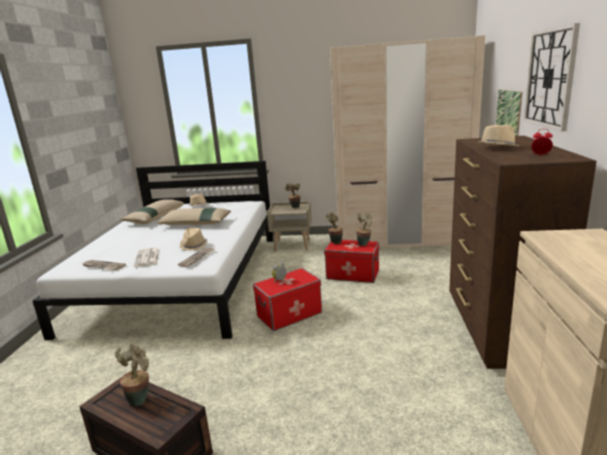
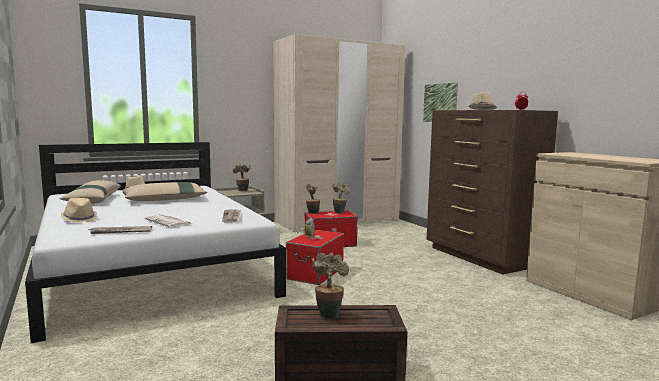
camera: 35 degrees left, 10 degrees down
beige hat [180,228,207,251] -> beige hat moved to [61,198,98,223]
wall clock [524,23,580,131] -> none

